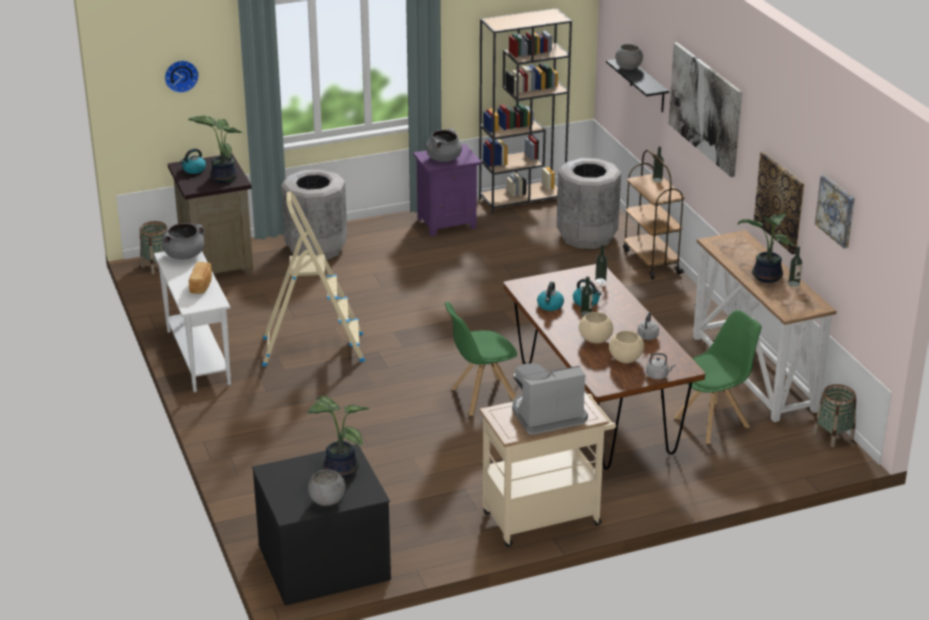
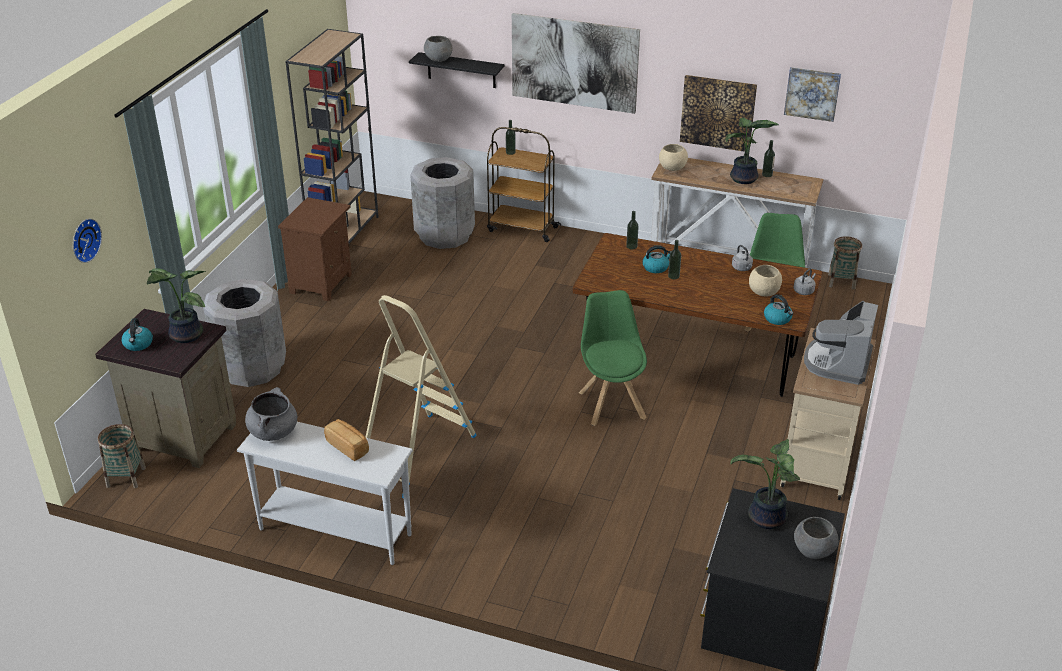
camera: 50 degrees left, 5 degrees up
purple nightstand [413,144,482,236] -> brown nightstand [278,197,352,301]
grey cooking pot [426,128,462,162] -> none
green chair [445,302,517,416] -> green chair turned 150 degrees clockwise [579,290,647,426]
kettle [537,282,564,311] -> kettle moved to [764,294,793,325]
beige bowl [579,312,613,343] -> beige bowl moved to [659,144,688,171]

